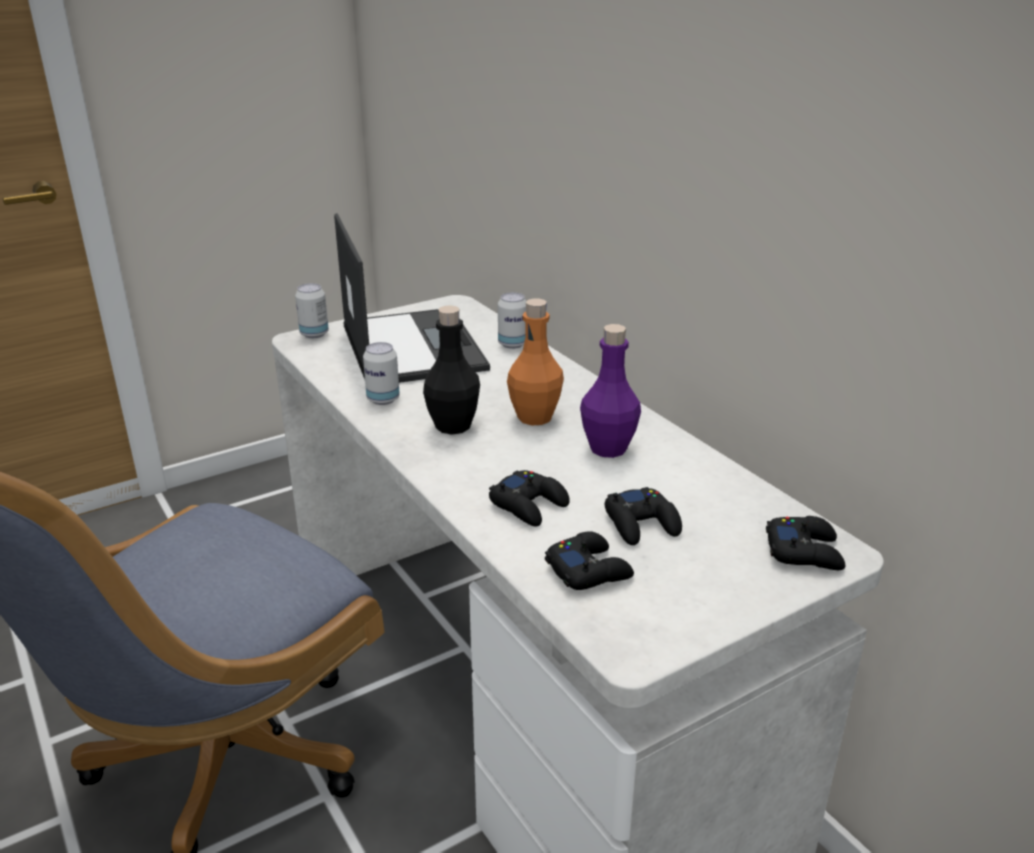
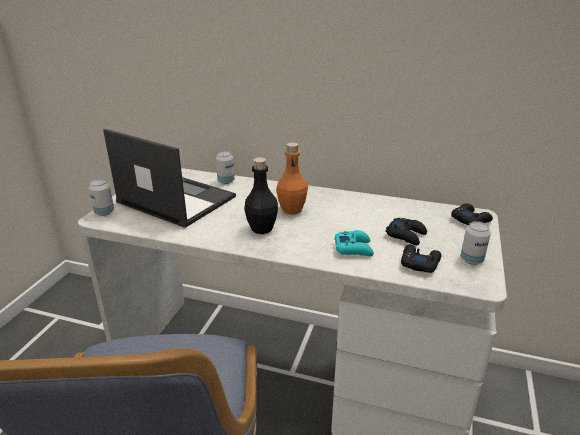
camera: 40 degrees left, 0 degrees up
can [363,342,400,405] -> can moved to [461,221,491,265]
black game controller [489,470,570,527] -> turquoise game controller [335,230,374,256]
purple bottle [580,324,641,458] -> none

